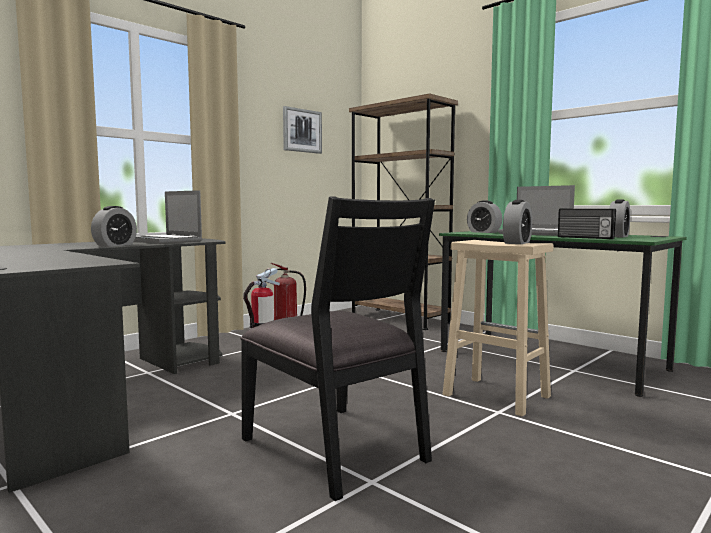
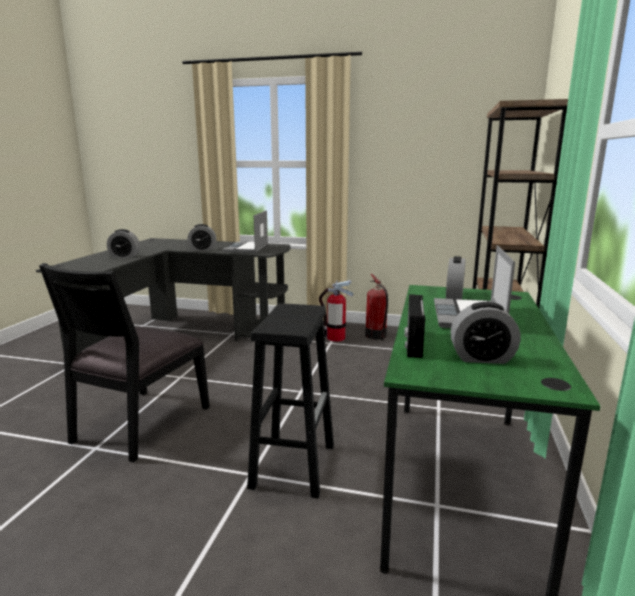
camera: 60 degrees right, 10 degrees up
picture [283,106,322,154] -> none
beige stool [443,240,553,417] -> black stool [247,303,334,499]
alarm clock [503,200,532,244] -> alarm clock moved to [107,229,140,258]

